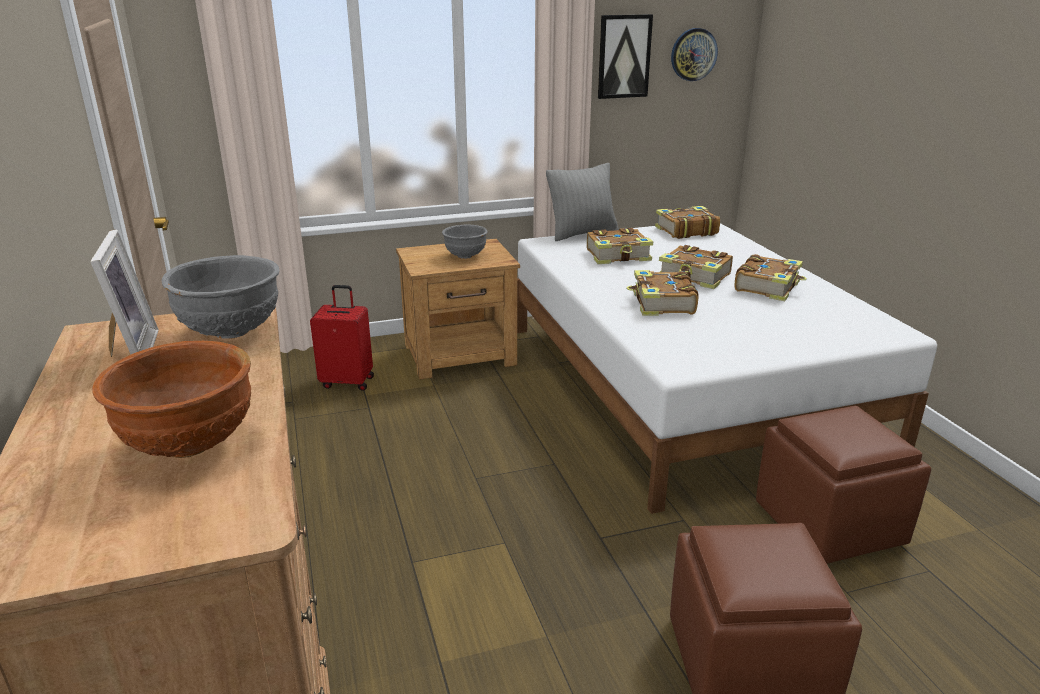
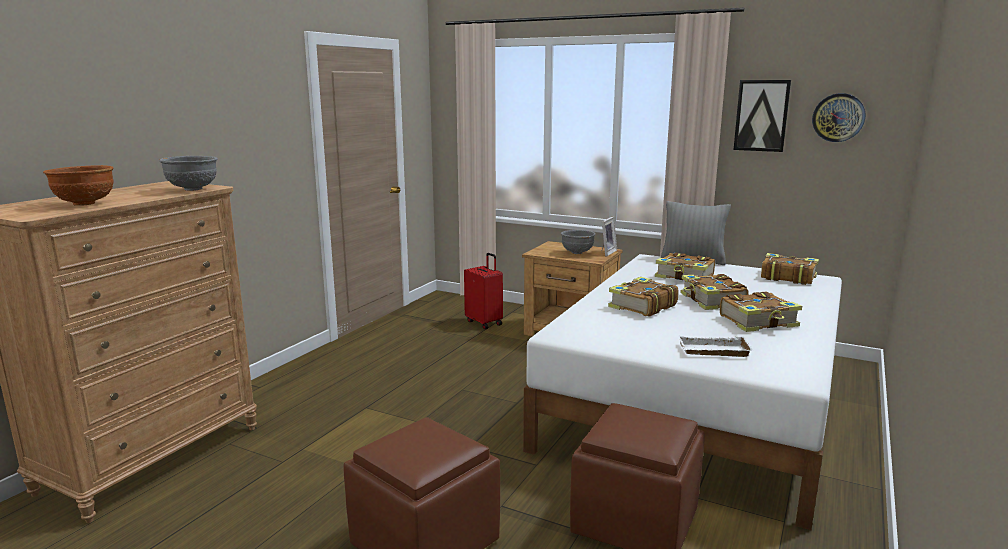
camera: 45 degrees right, 10 degrees down
picture frame [90,230,159,357] -> picture frame moved to [601,217,617,256]
none -> white tray [679,336,753,357]

